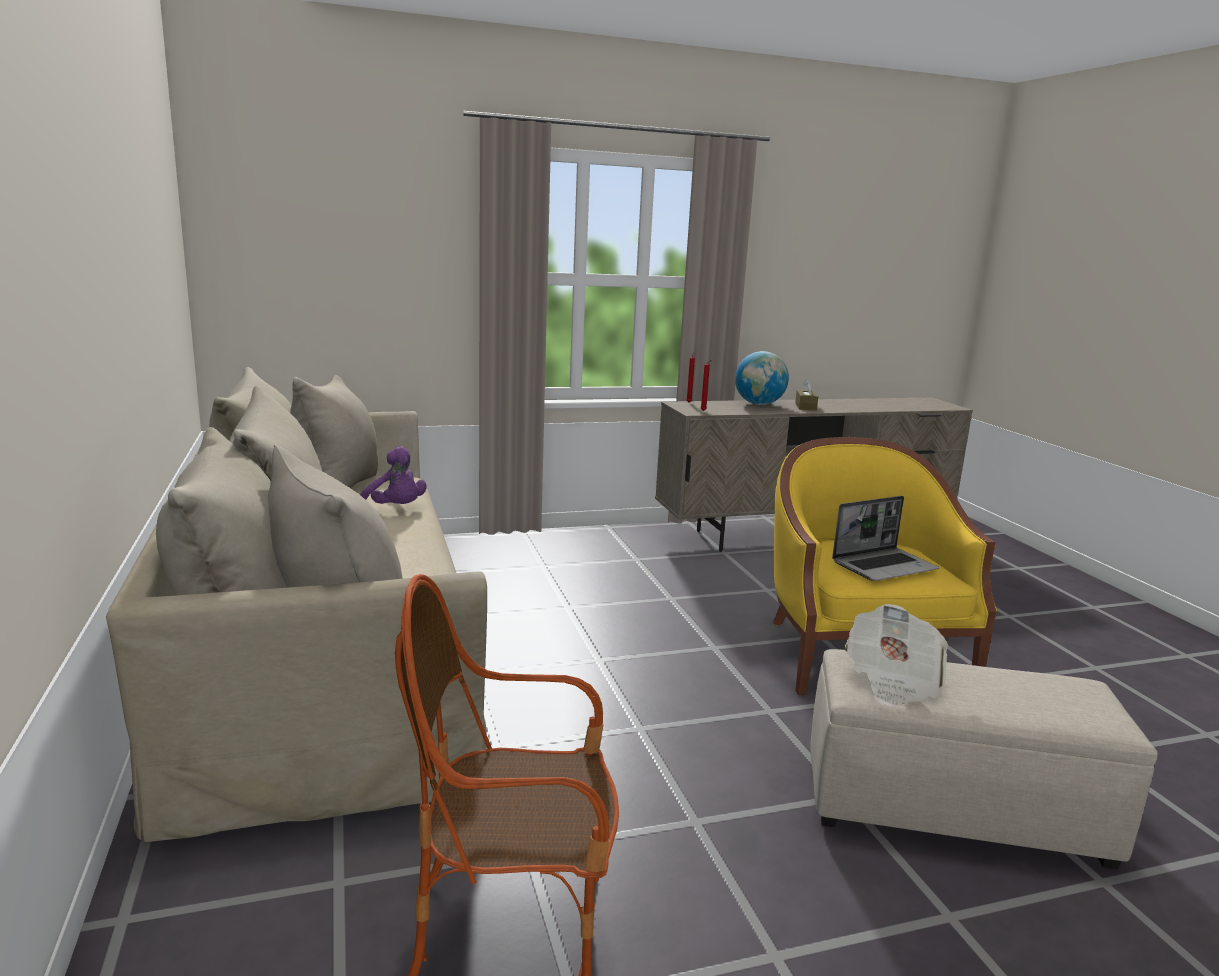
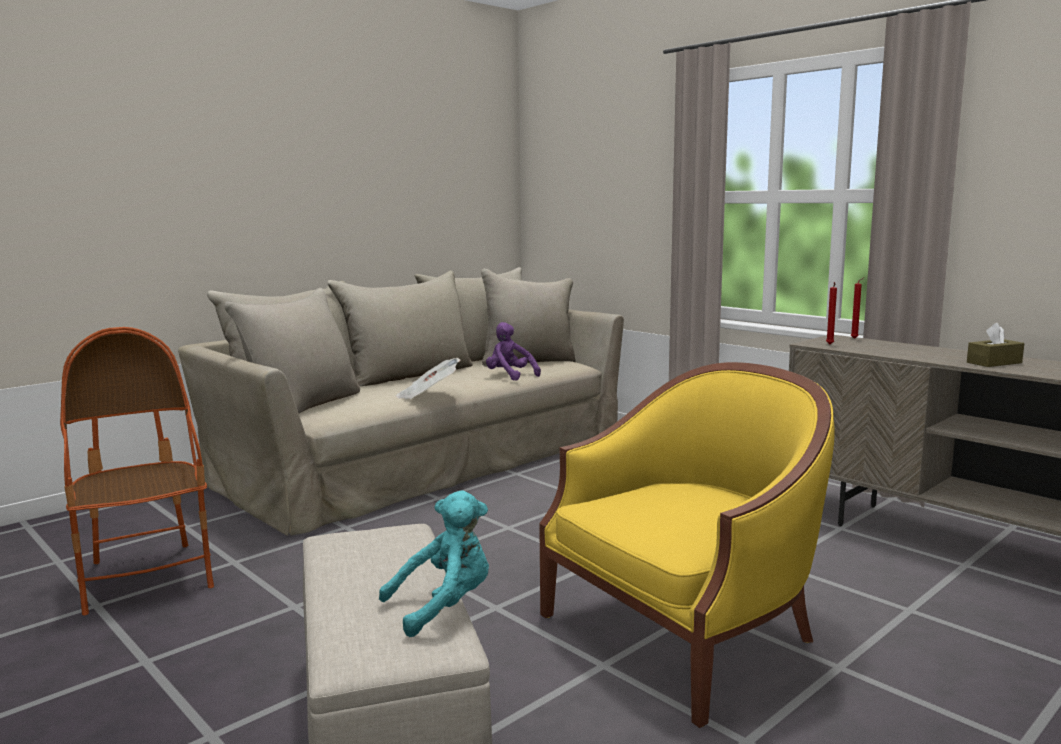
camera: 65 degrees right, 5 degrees down
purple plush toy [360,446,427,504] -> purple plush toy turned 120 degrees clockwise [486,322,541,381]
globe [735,351,789,405] -> none
laptop [832,496,939,581] -> none
newspaper [845,604,948,706] -> newspaper moved to [396,358,461,400]
none -> turquoise plush toy [379,490,489,637]

